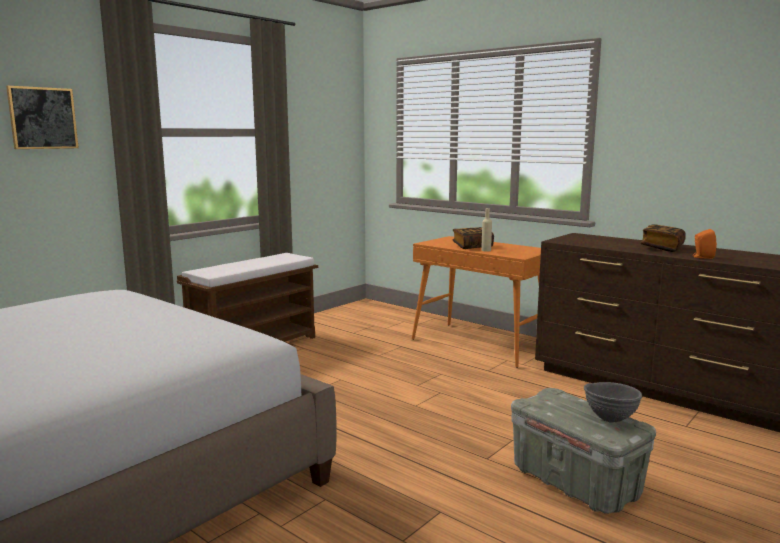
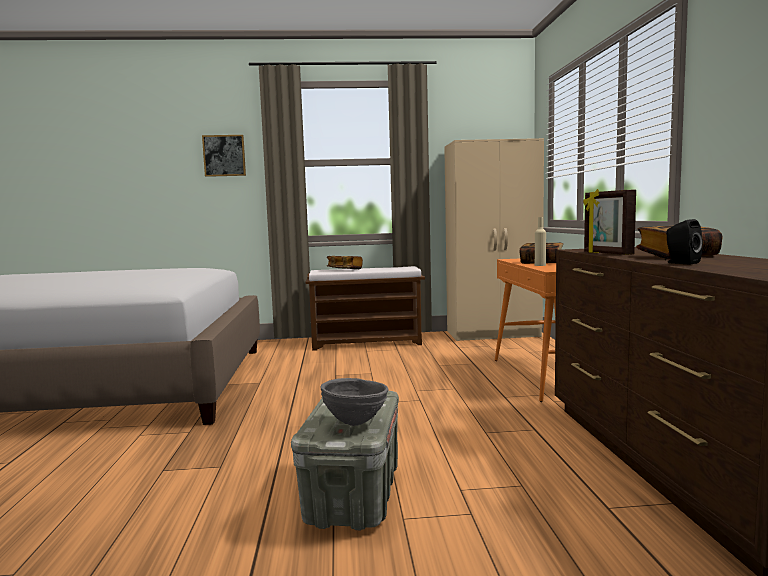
camera: 45 degrees right, 5 degrees down
orange speaker [693,229,717,259] -> black speaker [665,219,703,264]
none -> book [327,256,363,269]
none -> beige wardrobe [444,138,544,341]
none -> picture frame [583,189,636,255]

